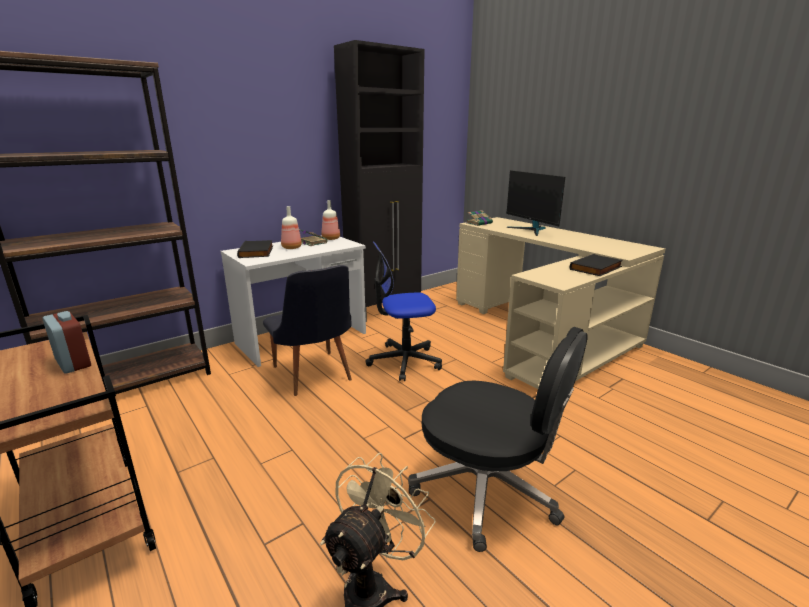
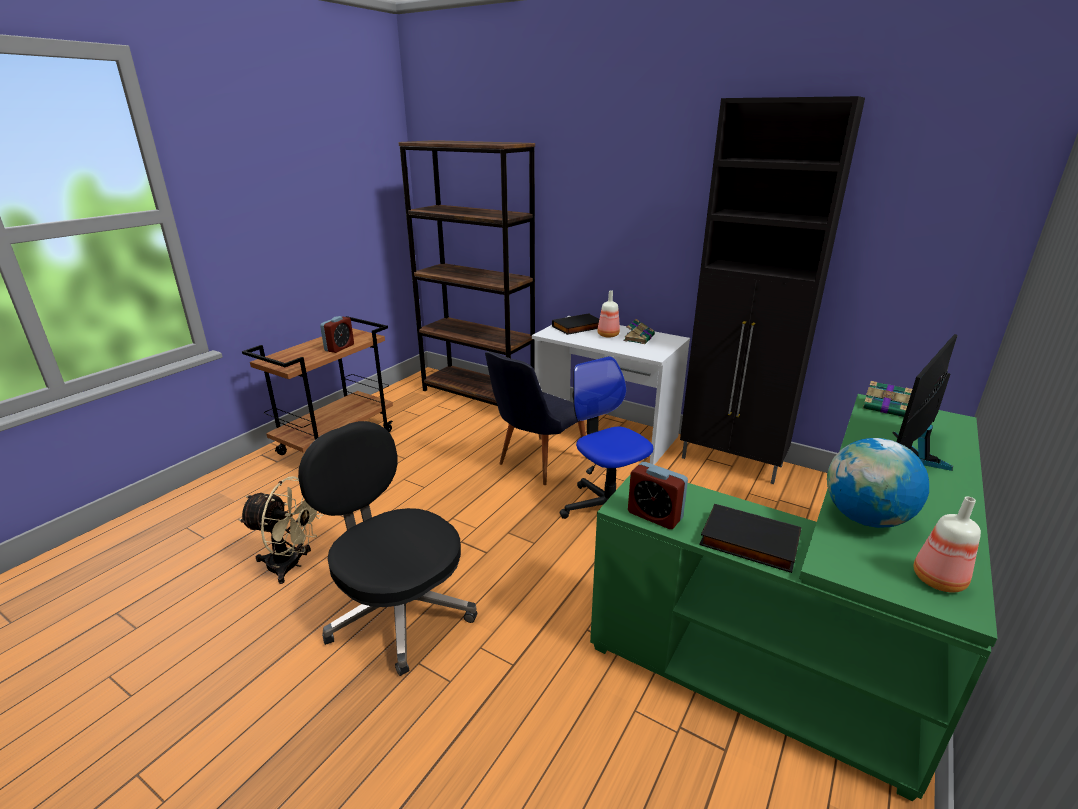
camera: 70 degrees right, 5 degrees up
bottle [322,200,340,240] -> bottle moved to [914,496,981,592]
black office chair [408,327,588,552] -> black office chair turned 120 degrees clockwise [298,421,477,676]
beige desk [456,217,665,389] -> green desk [590,394,998,801]
none -> alarm clock [628,462,688,529]
none -> globe [827,438,929,528]

